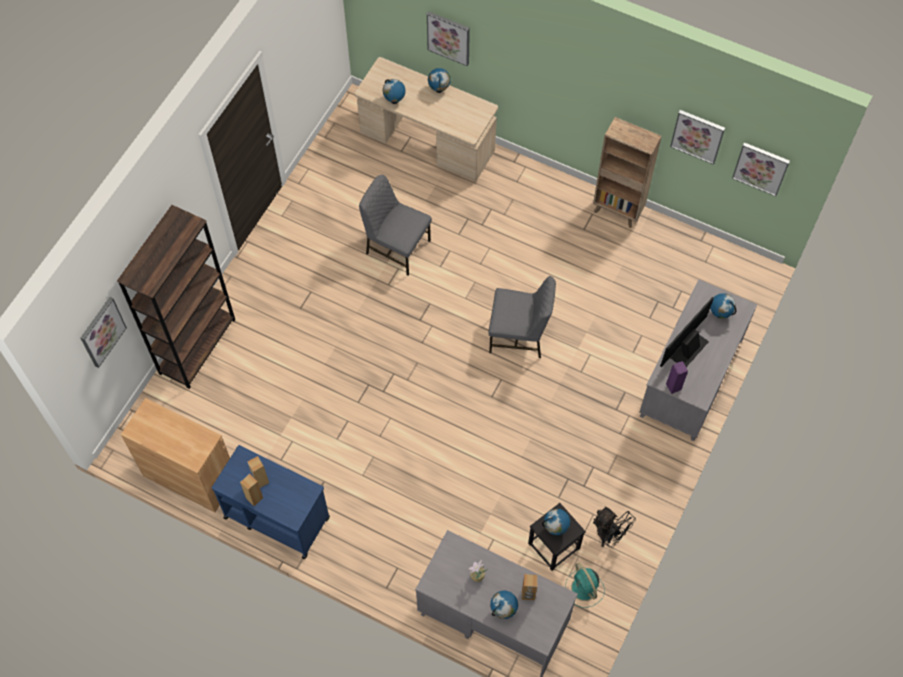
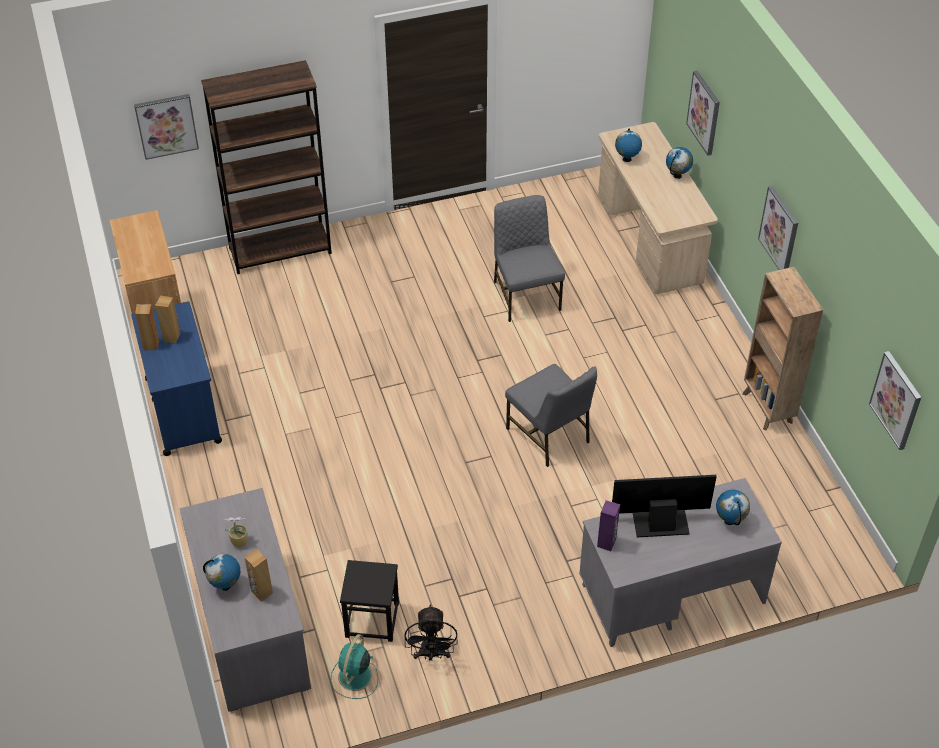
camera: 45 degrees right, 15 degrees down
globe [542,509,570,535] -> none
picture [670,110,725,165] -> picture moved to [758,186,798,270]

